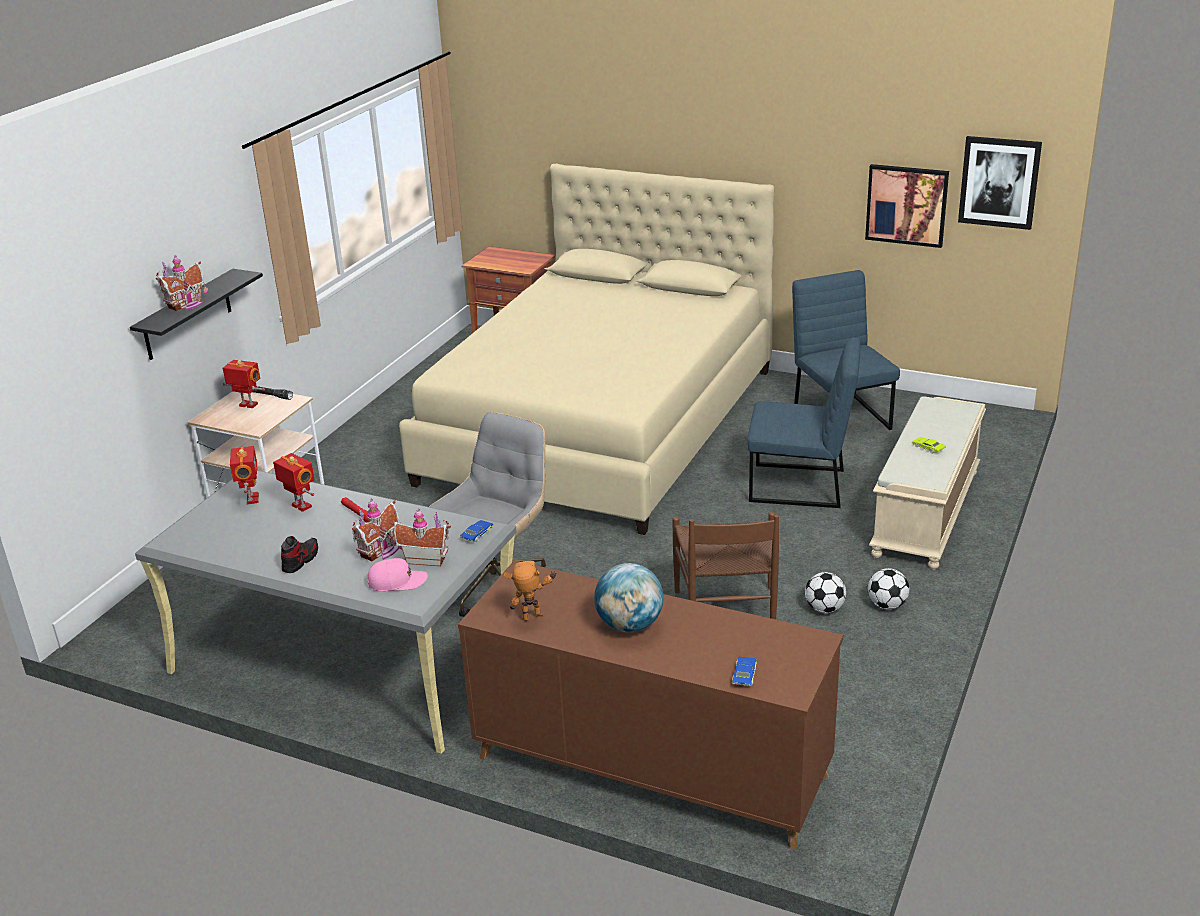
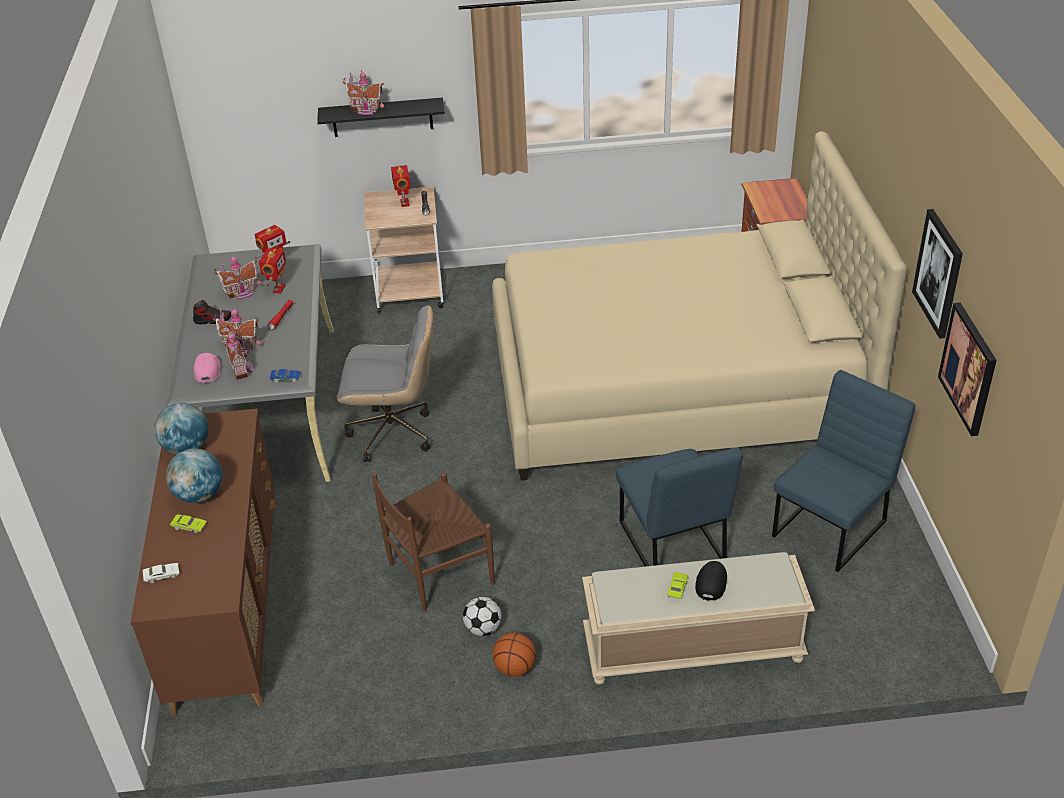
camera: 60 degrees right, 10 degrees up
pink cap [368,558,428,591] -> pink cap turned 150 degrees counterclockwise [193,353,221,383]
toy robot [504,561,557,621] -> globe [154,403,209,455]
blue toy car [732,657,757,686] -> white toy car [143,563,180,583]
football [868,568,909,609] -> basketball [492,632,536,677]
picture [958,136,1042,230] -> picture moved to [912,209,963,339]
none -> green toy car [170,514,207,533]
none -> toy house [214,256,261,300]
none -> black cap [695,561,727,601]

